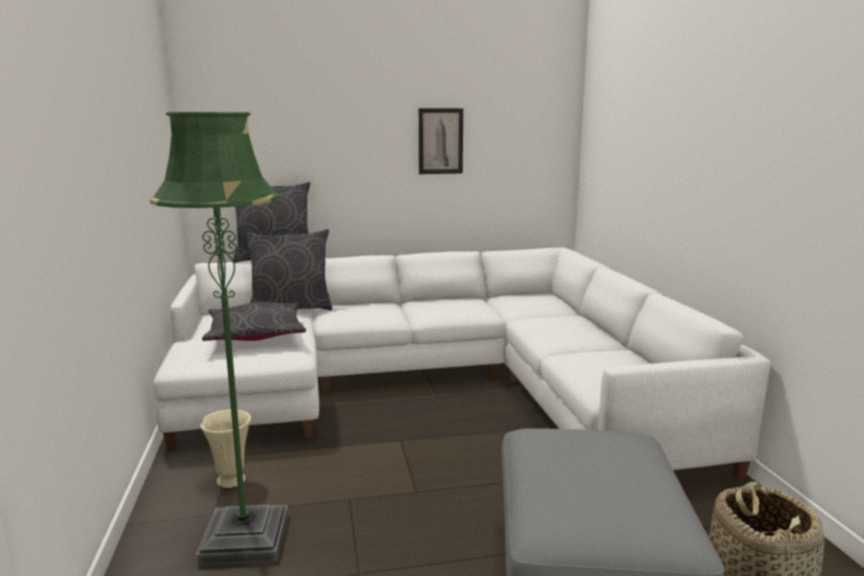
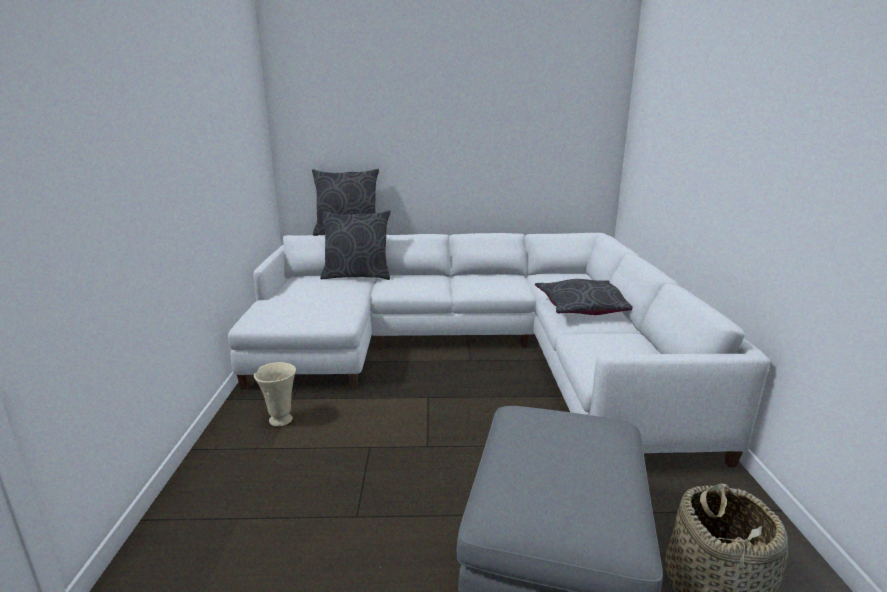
camera: 10 degrees right, 5 degrees up
green floor lamp [150,112,288,566] -> none
grey pillow [202,302,306,341] -> grey pillow moved to [535,279,633,315]
picture [419,108,463,174] -> none

